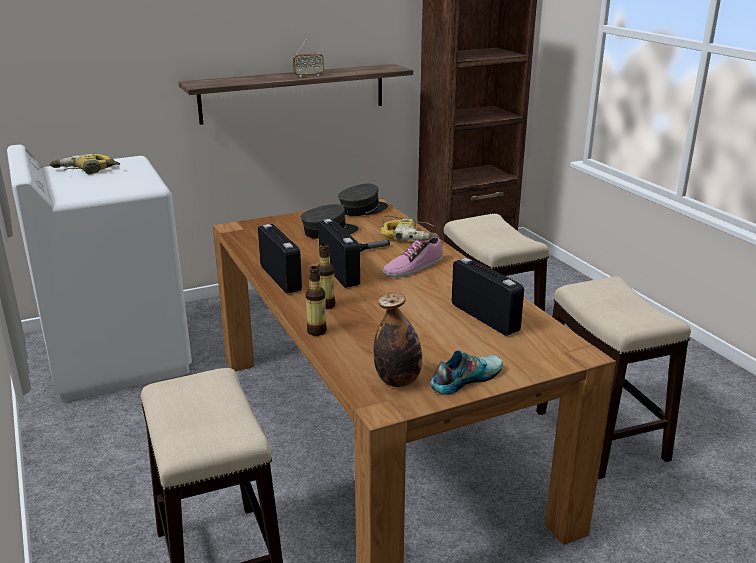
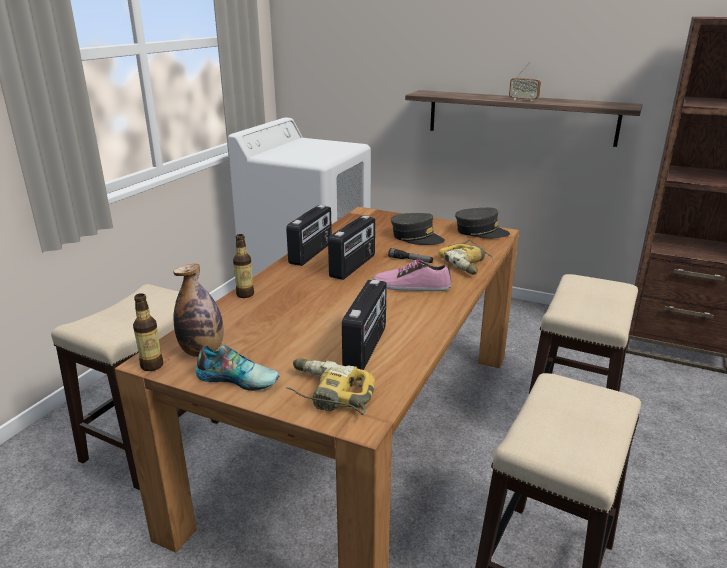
camera: 50 degrees right, 0 degrees up
power drill [49,154,120,174] -> power drill moved to [287,358,375,415]
bottle [317,243,335,309] -> bottle moved to [133,293,163,371]

